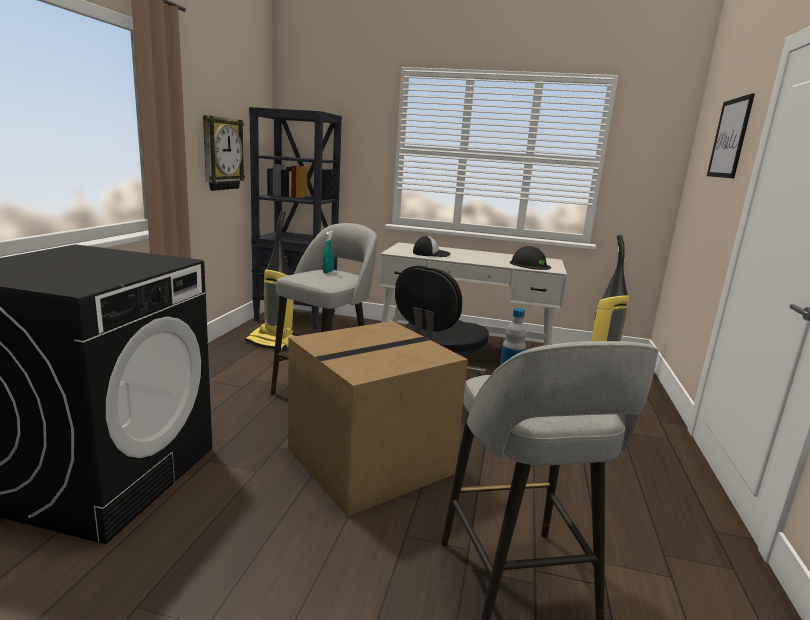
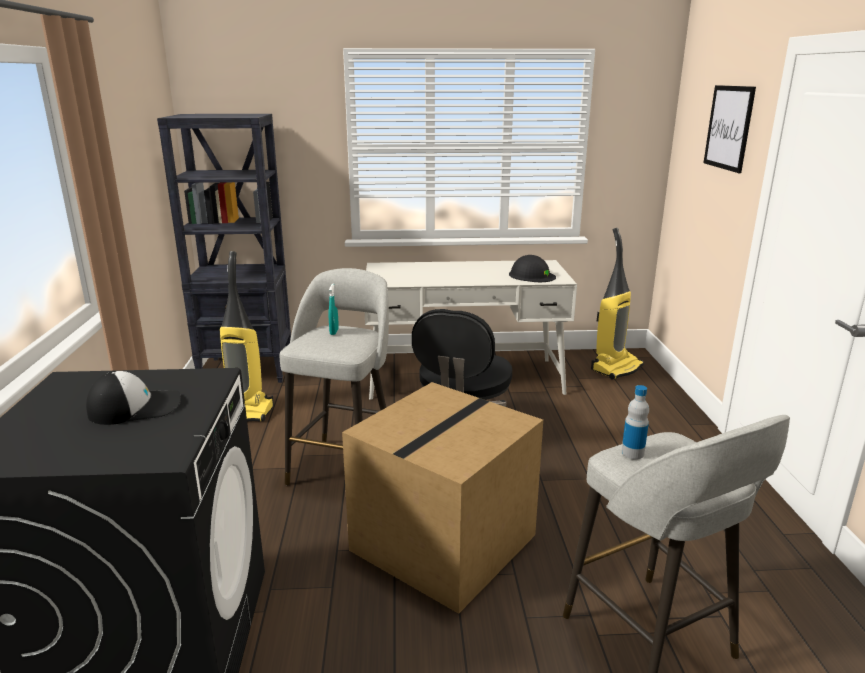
camera: 15 degrees left, 5 degrees up
wall clock [203,115,245,191] -> none
cap [413,236,451,257] -> cap moved to [86,371,181,425]

